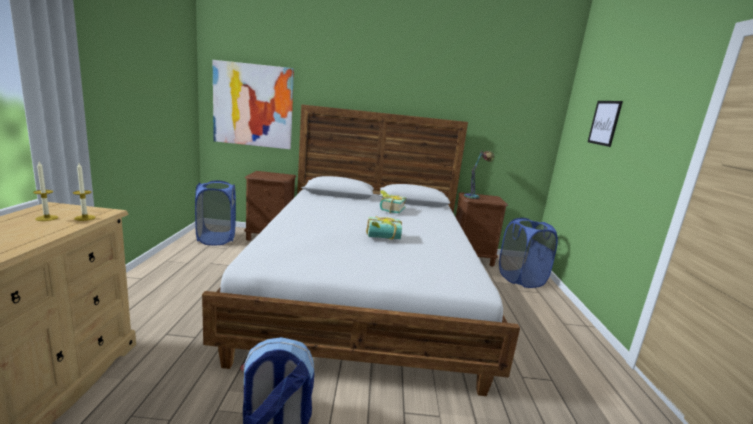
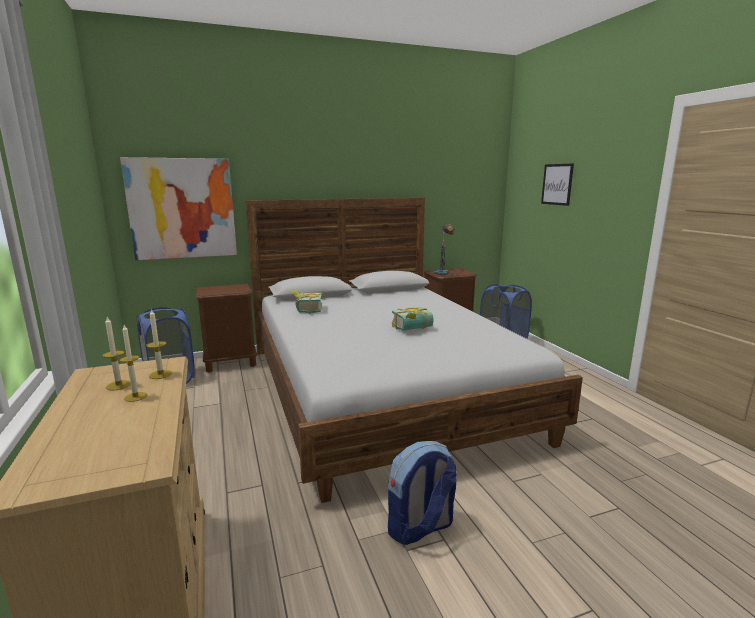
camera: 20 degrees left, 0 degrees up
book [380,190,407,213] -> book moved to [291,289,323,314]
none -> candle [120,325,147,402]

